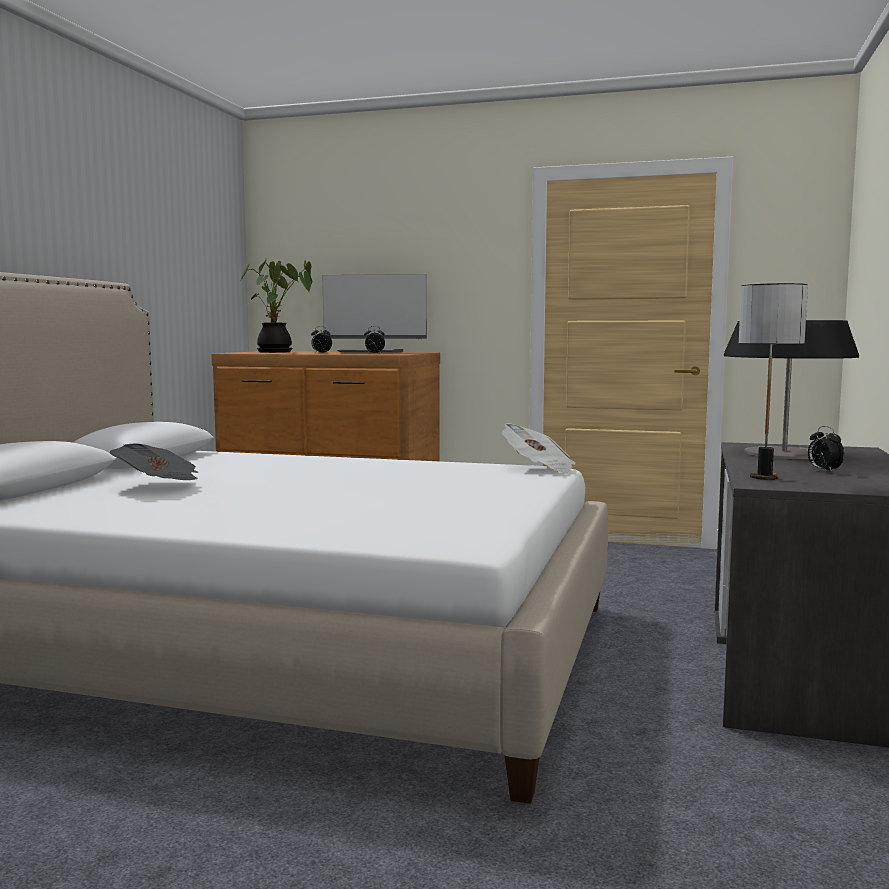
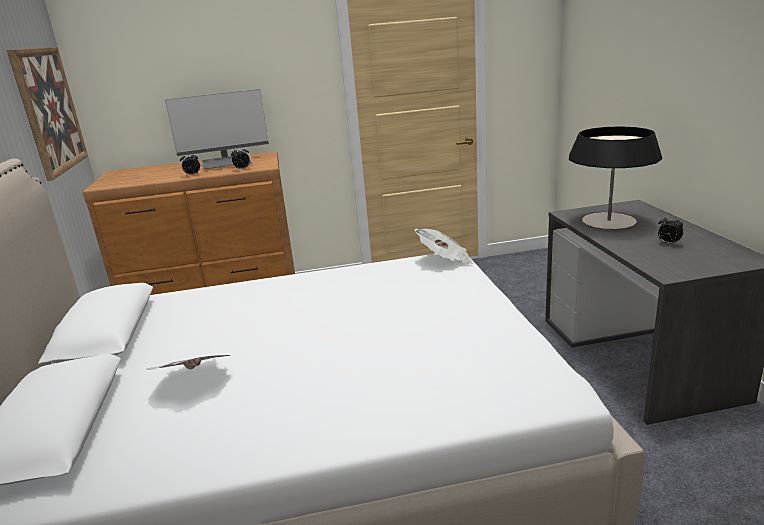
camera: 25 degrees left, 15 degrees up
potted plant [240,258,313,353] -> none
table lamp [739,283,808,480] -> none
none -> picture [7,47,88,181]

